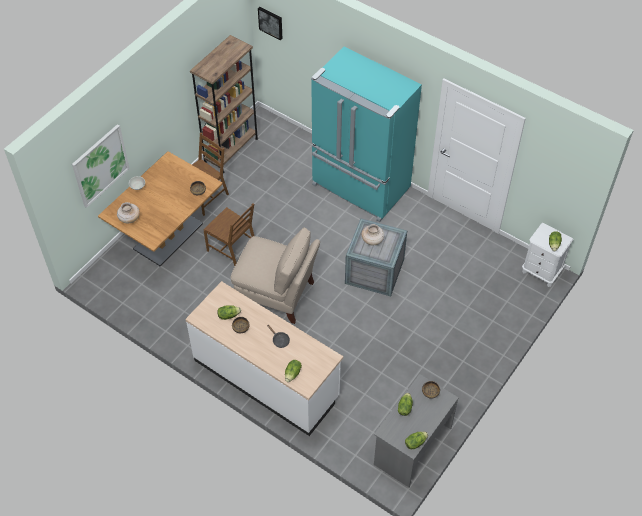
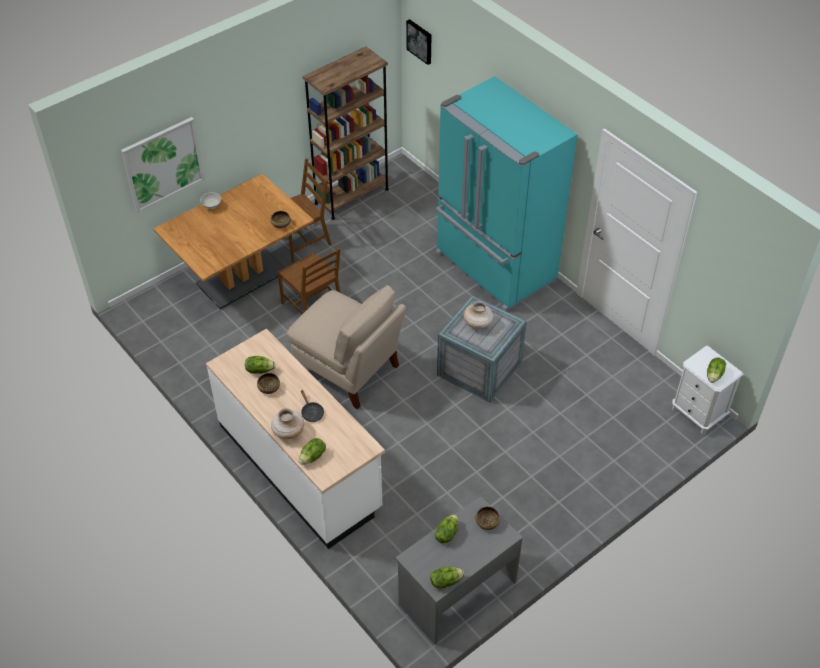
camera: 15 degrees right, 5 degrees down
beige vase [117,202,140,223] -> beige vase moved to [271,408,304,439]

